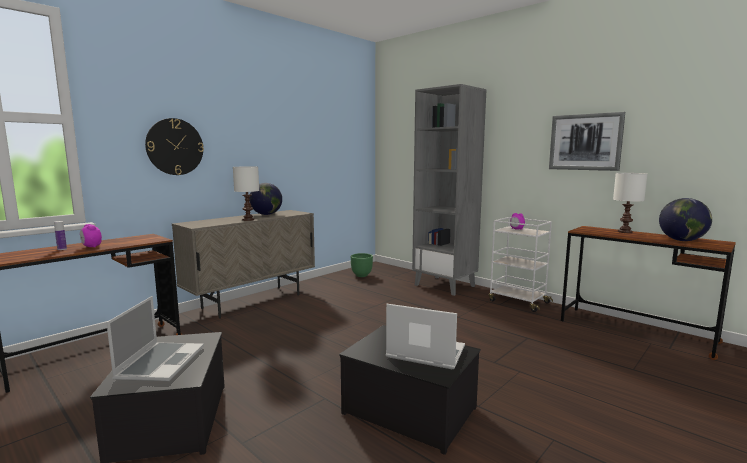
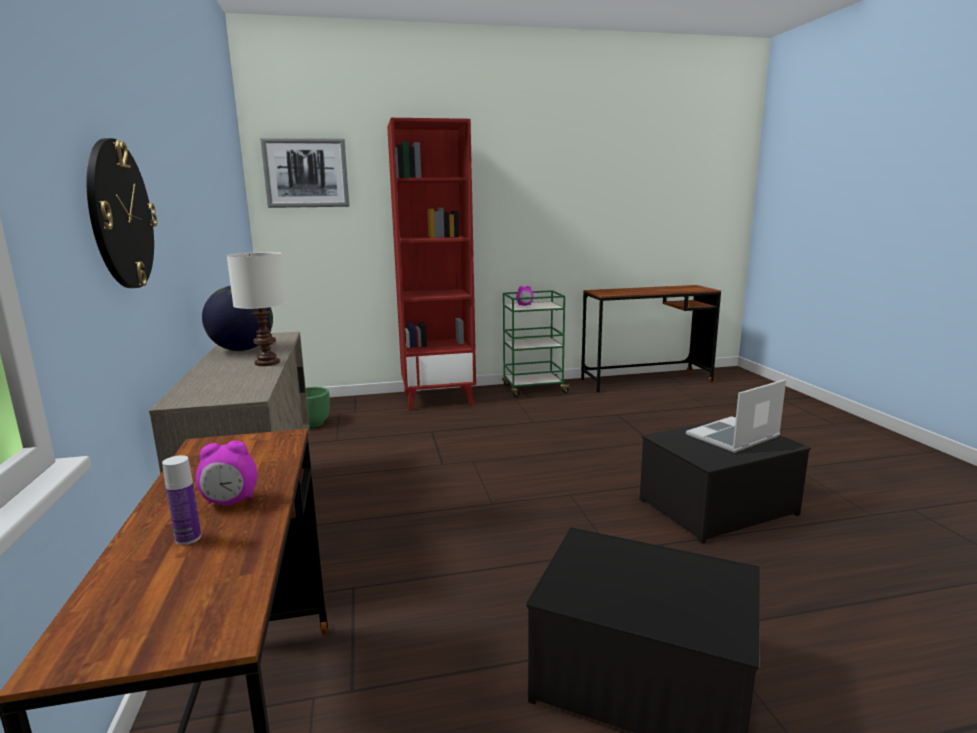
camera: 55 degrees left, 5 degrees up
laptop [106,296,204,382] -> none
grey bookcase [412,84,486,296] -> red bookcase [387,118,476,411]
white cart [489,217,553,312] -> green cart [502,290,571,397]
picture [549,112,625,171] -> picture moved to [260,138,350,208]
white table lamp [613,173,647,233] -> none
globe [659,198,712,241] -> none

